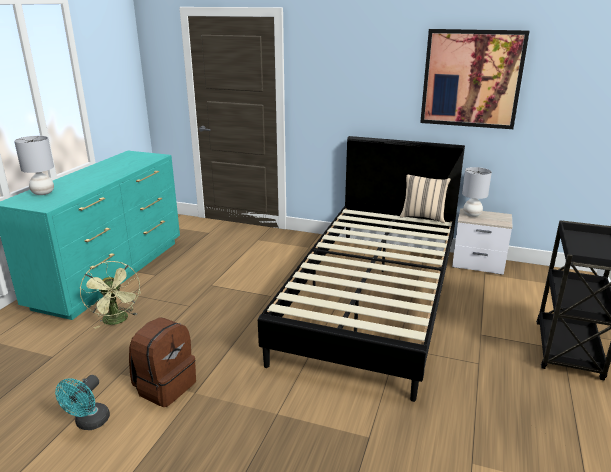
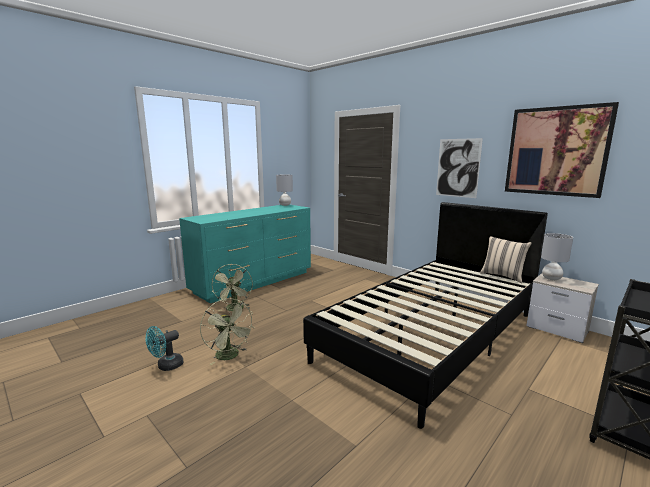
camera: 25 degrees right, 10 degrees down
grey table lamp [14,136,54,195] -> grey table lamp moved to [276,175,293,206]
brown backpack [129,317,196,407] -> green fan [200,298,254,365]
none -> picture [436,138,483,198]

